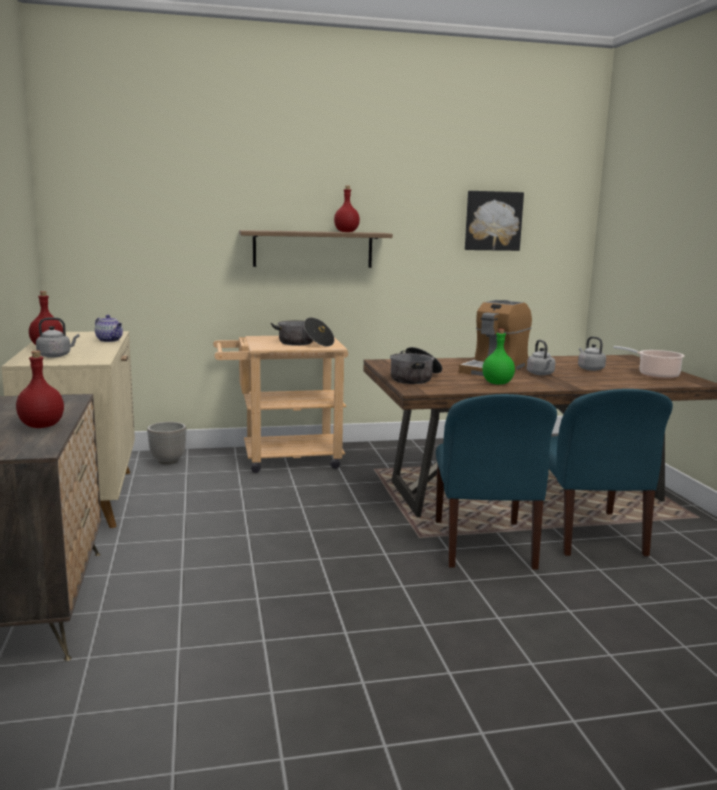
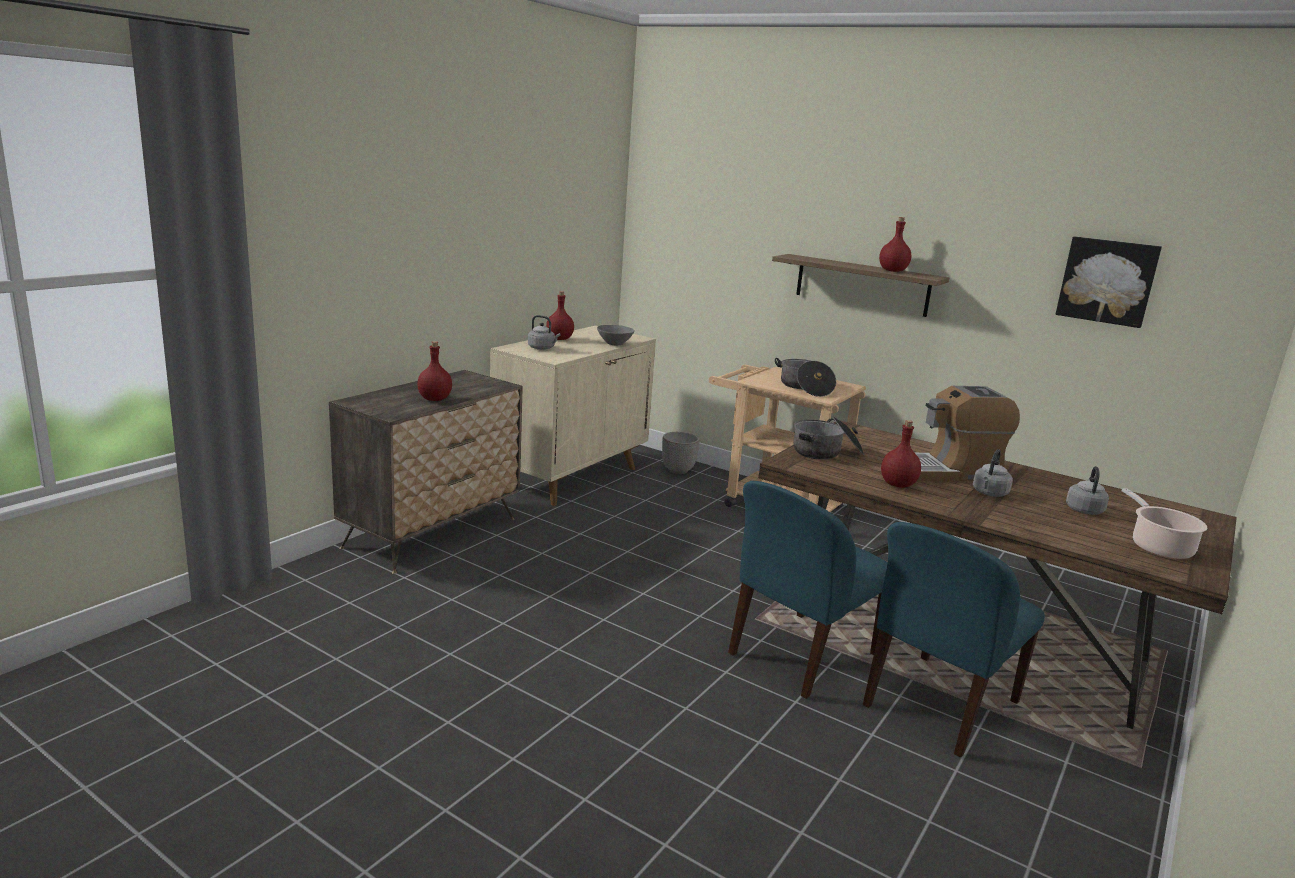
camera: 45 degrees right, 5 degrees up
teapot [95,315,123,342] -> grey bowl [597,325,635,345]
green bottle [482,329,515,385] -> red bottle [881,420,921,488]

